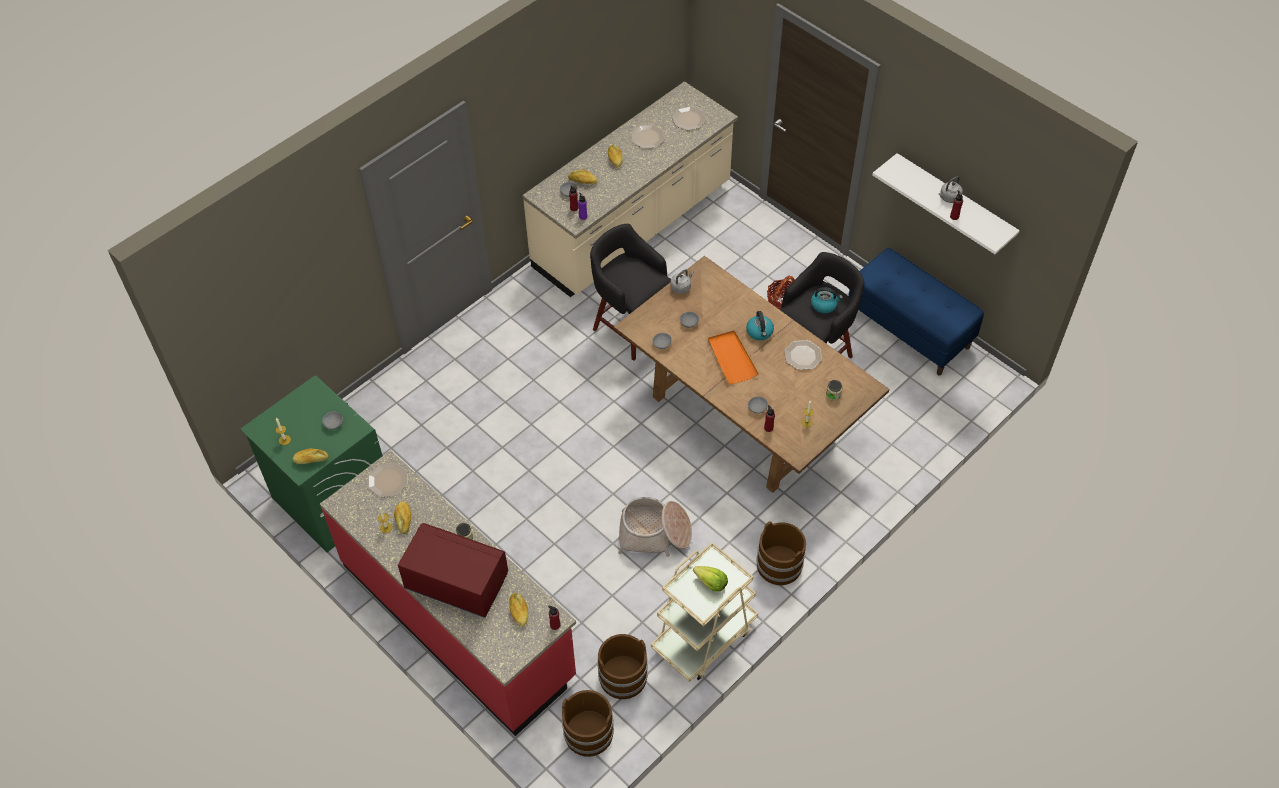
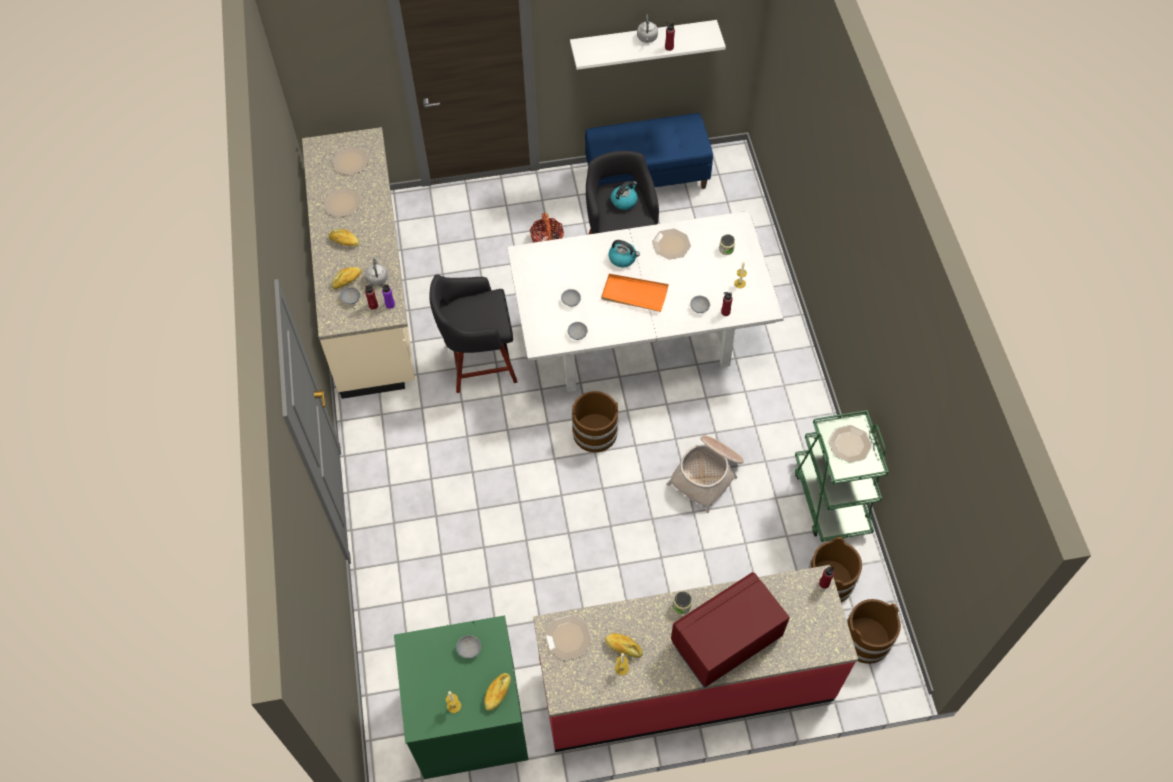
camera: 55 degrees left, 5 degrees up
bread [509,593,528,627] -> none
brown dining table [614,256,890,493] -> white dining table [507,211,784,392]
beige cart [651,542,758,682] -> green cart [795,410,889,542]
grey kettle [671,269,694,294] -> grey kettle moved to [365,257,388,286]
lettuce [693,566,728,592] -> plate [828,425,872,463]
brown bucket [756,521,806,585] -> brown bucket moved to [572,391,619,452]

